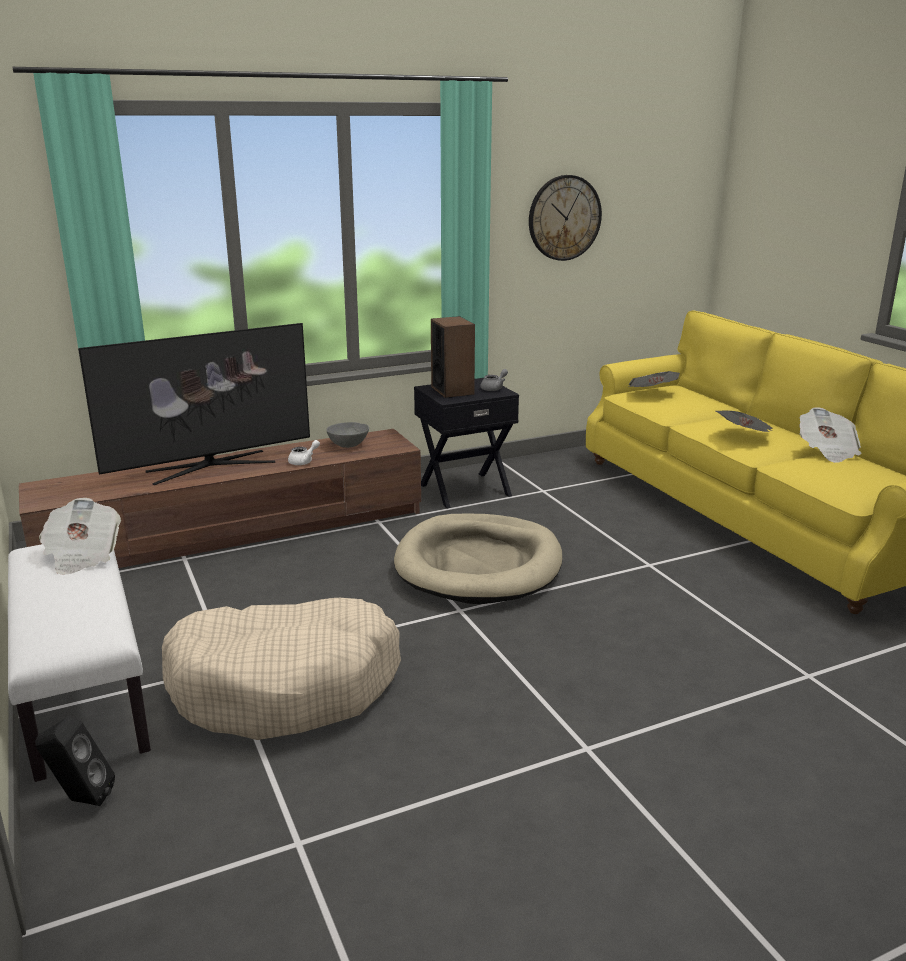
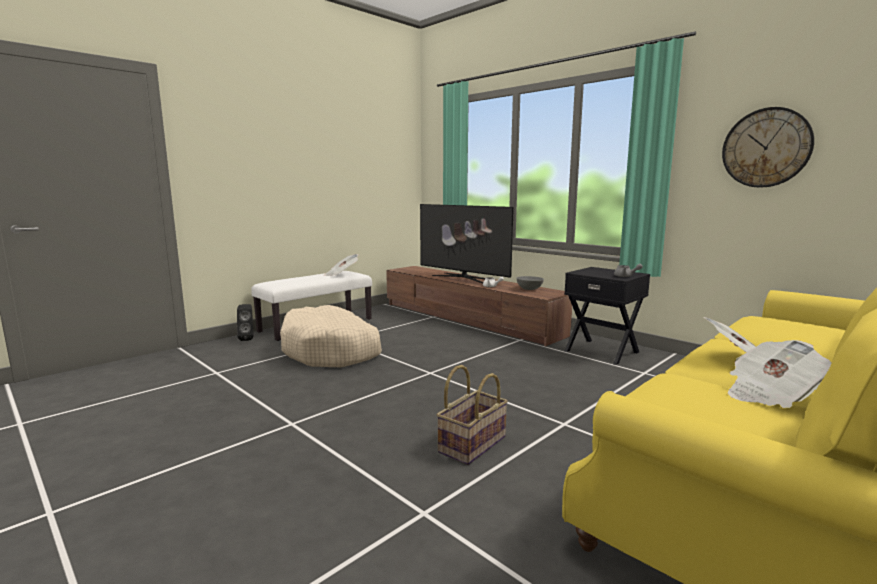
camera: 70 degrees right, 10 degrees down
beige dog bed [394,514,563,604] -> none
speaker [431,316,475,398] -> none
newspaper [629,371,680,387] -> none
none -> basket [436,365,508,465]

